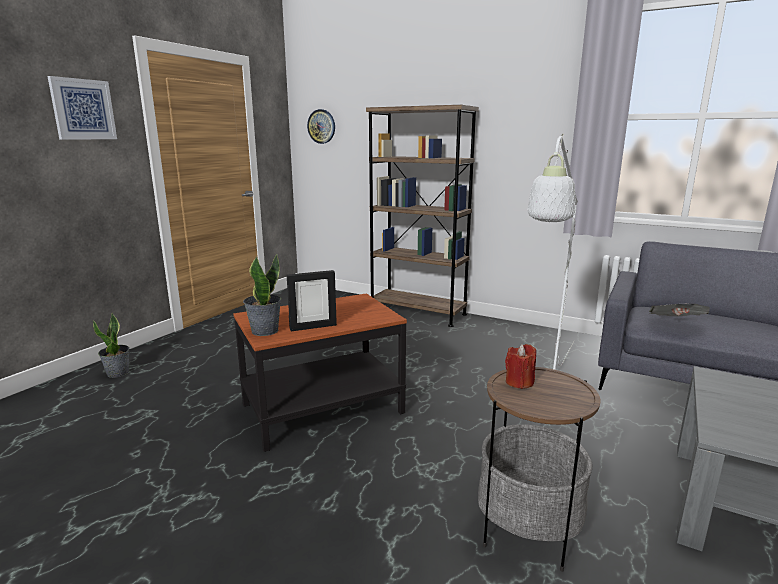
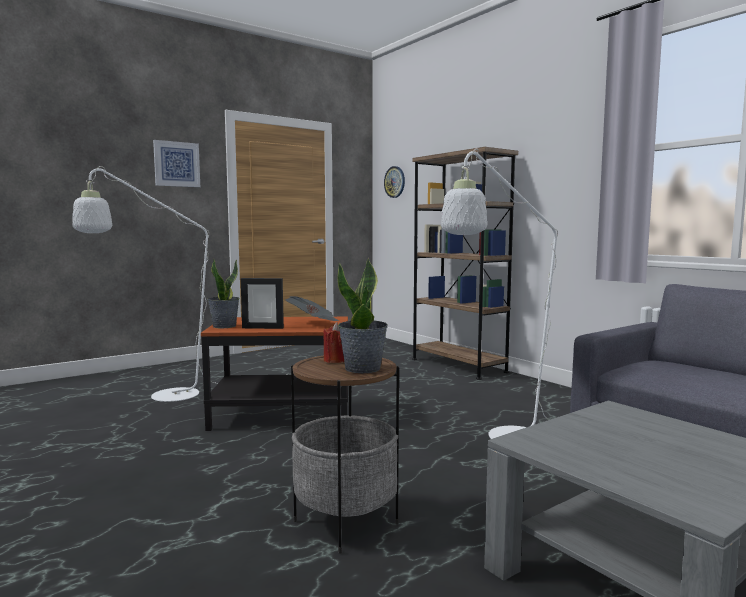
camera: 25 degrees right, 10 degrees down
potted plant [93,312,130,378] -> potted plant moved to [337,258,388,373]
newspaper [649,304,710,317] -> newspaper moved to [286,296,340,321]
none -> white floor lamp [72,166,288,402]

